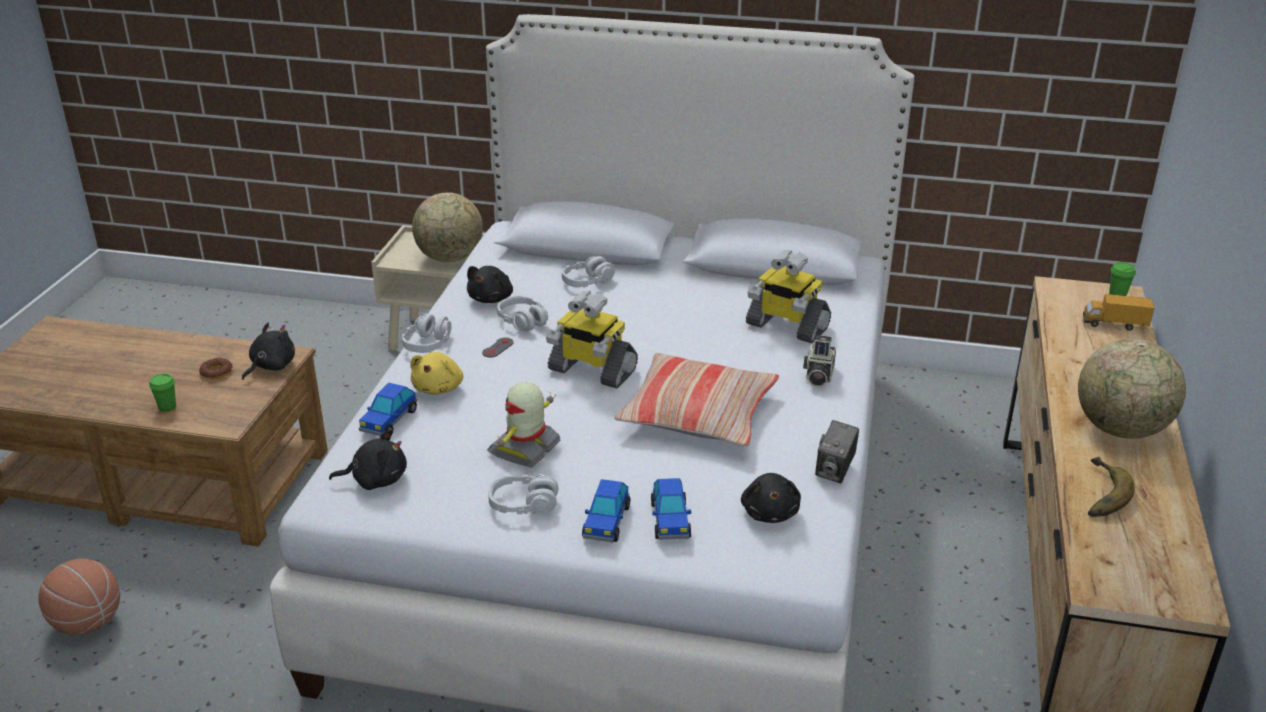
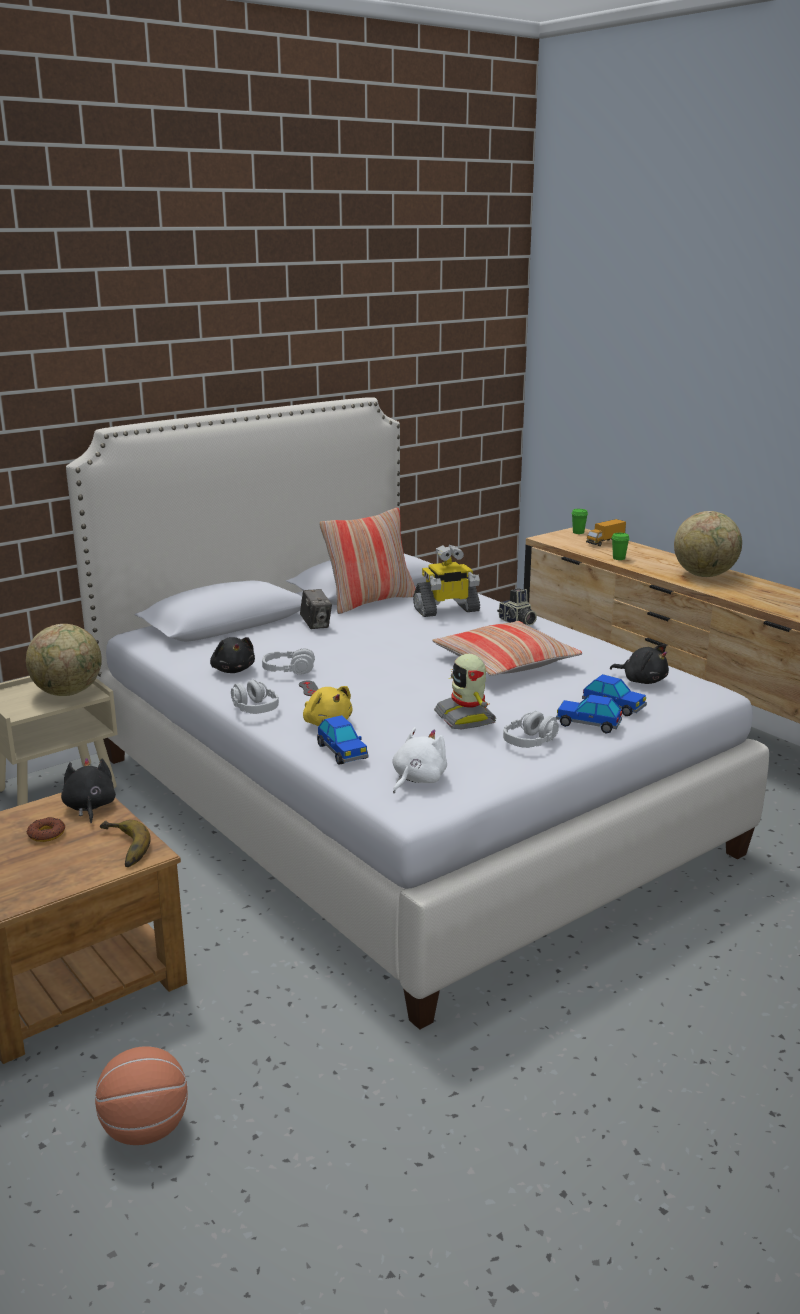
camera: 50 degrees left, 10 degrees down
green cup [149,373,176,412] -> green cup moved to [612,533,629,560]
black plush toy [329,430,407,490] -> white plush toy [392,727,447,793]
toy robot [546,291,638,388] -> none
grey headphones [562,256,615,287] -> none
toy car [582,479,630,543] -> toy car turned 150 degrees clockwise [556,695,622,733]
camera [815,420,859,483] -> camera moved to [300,589,332,629]
banana [1088,457,1135,517] -> banana moved to [100,820,151,867]
none -> pillow [320,508,415,614]

